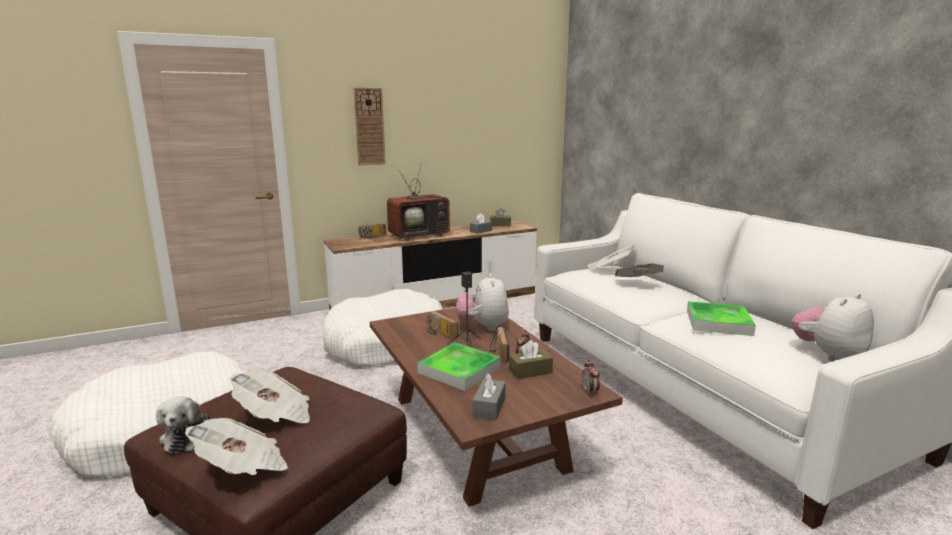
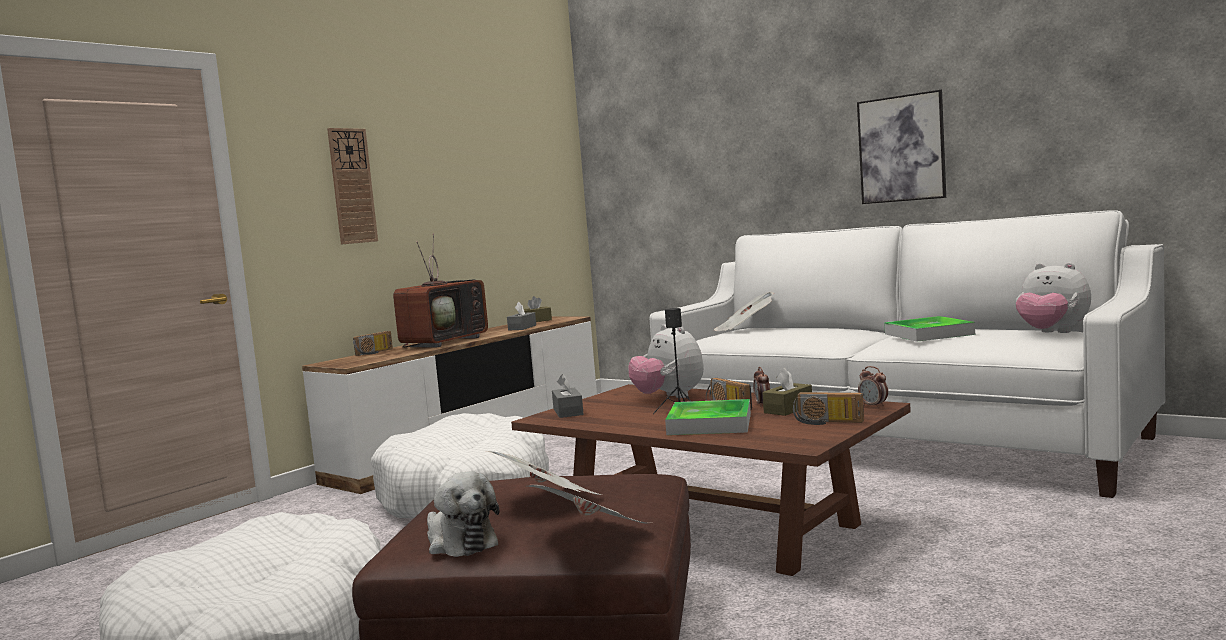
camera: 25 degrees left, 10 degrees down
radio [426,311,458,340] -> radio moved to [793,392,864,425]
grey tissue box [473,373,506,421] -> grey tissue box moved to [552,374,584,418]
newspaper [614,264,664,277] -> none
plush toy [792,293,874,362] -> plush toy turned 75 degrees counterclockwise [1016,263,1091,333]
none -> picture [857,89,946,204]

